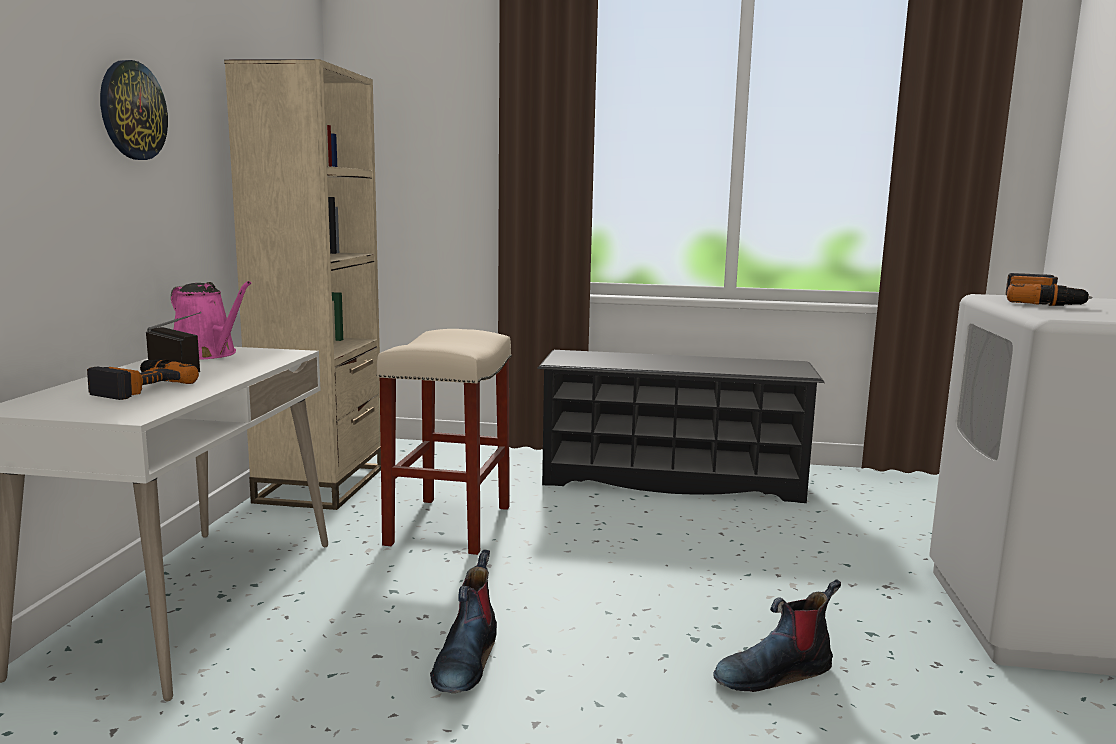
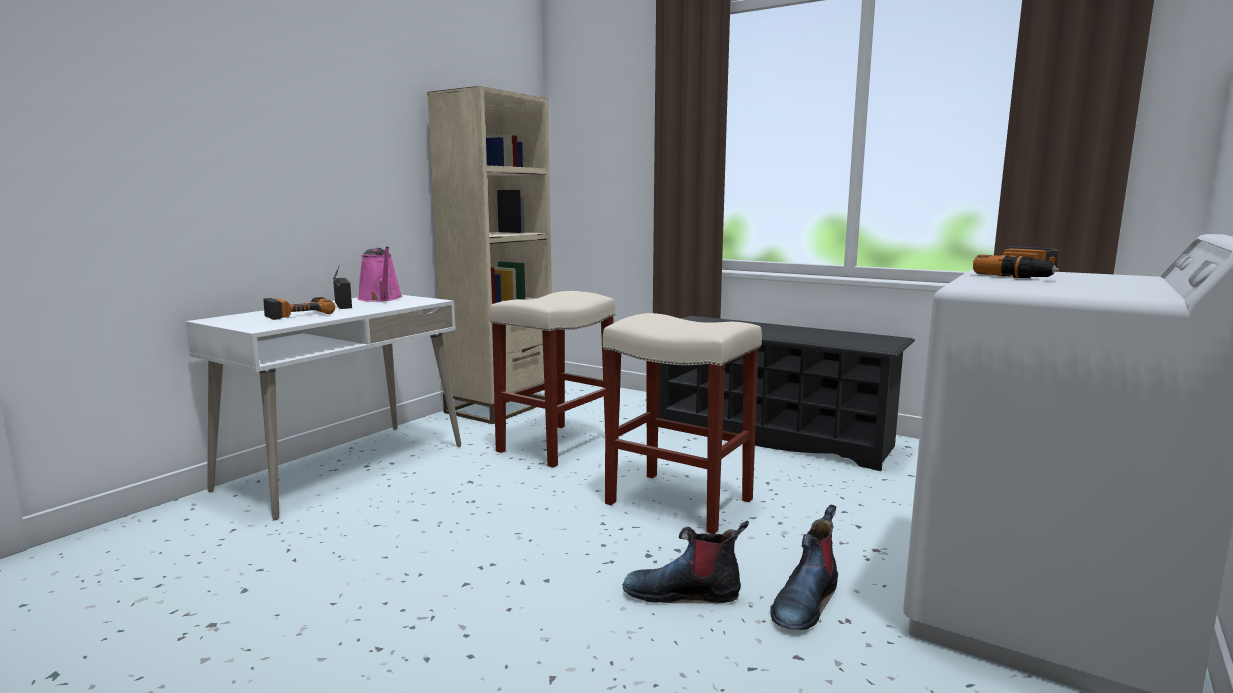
camera: 25 degrees right, 0 degrees up
wall clock [100,60,168,160] -> none
boot [430,549,497,693] -> boot moved to [770,504,838,630]
none -> beige stool [603,313,762,534]

